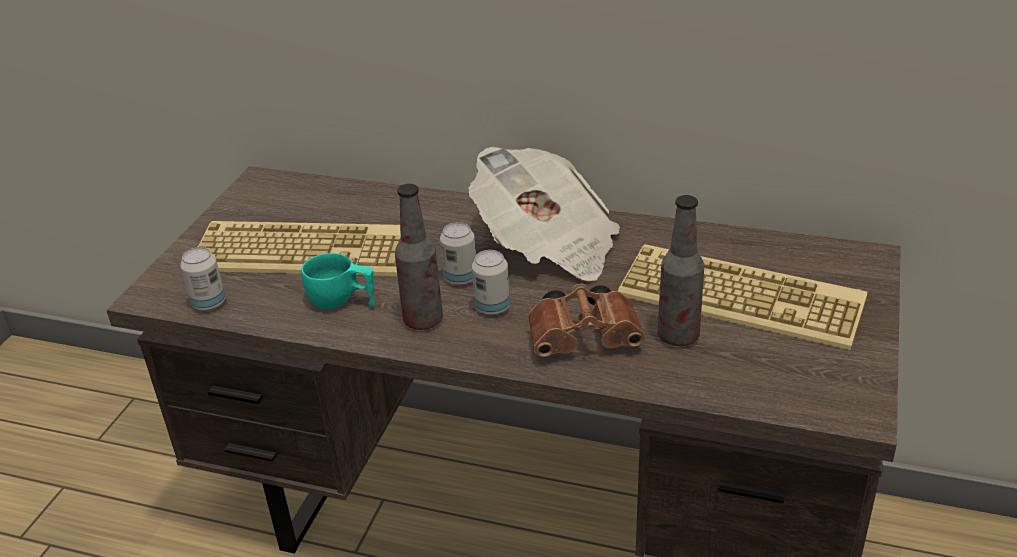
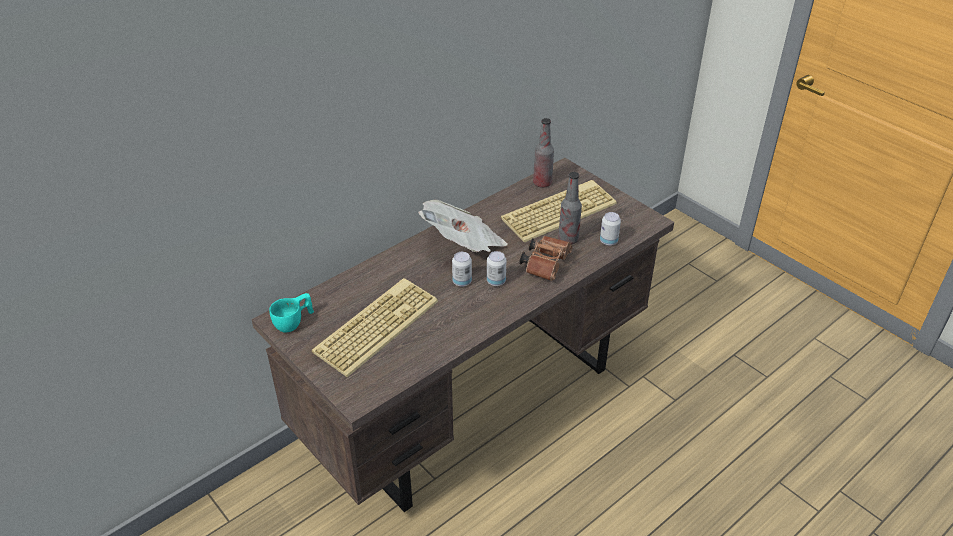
camera: 60 degrees left, 5 degrees up
can [180,247,225,311] -> can moved to [600,212,621,246]
turquoise cup [301,253,375,309] -> turquoise cup moved to [269,293,314,333]
bottle [395,184,443,330] -> bottle moved to [533,118,554,188]

